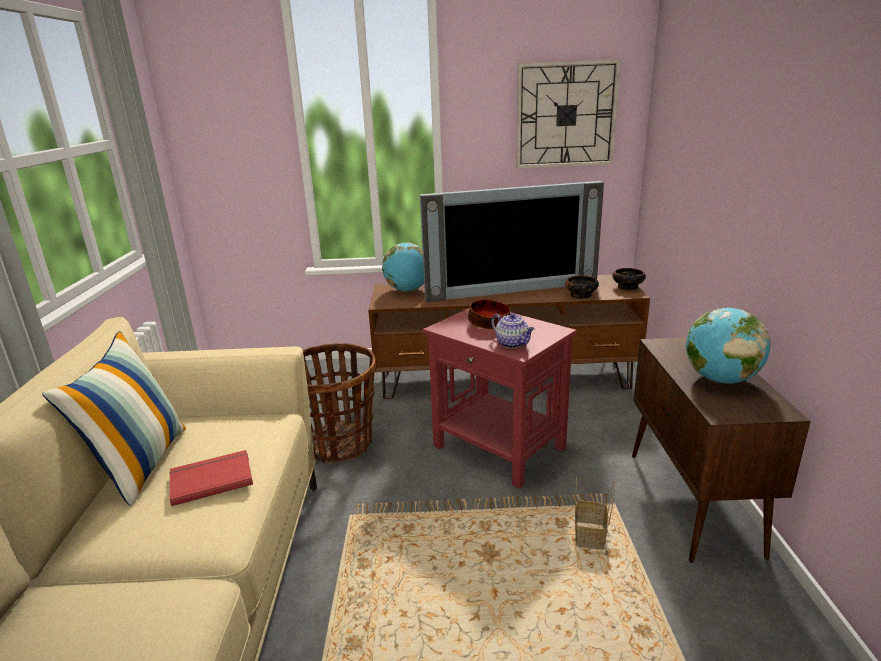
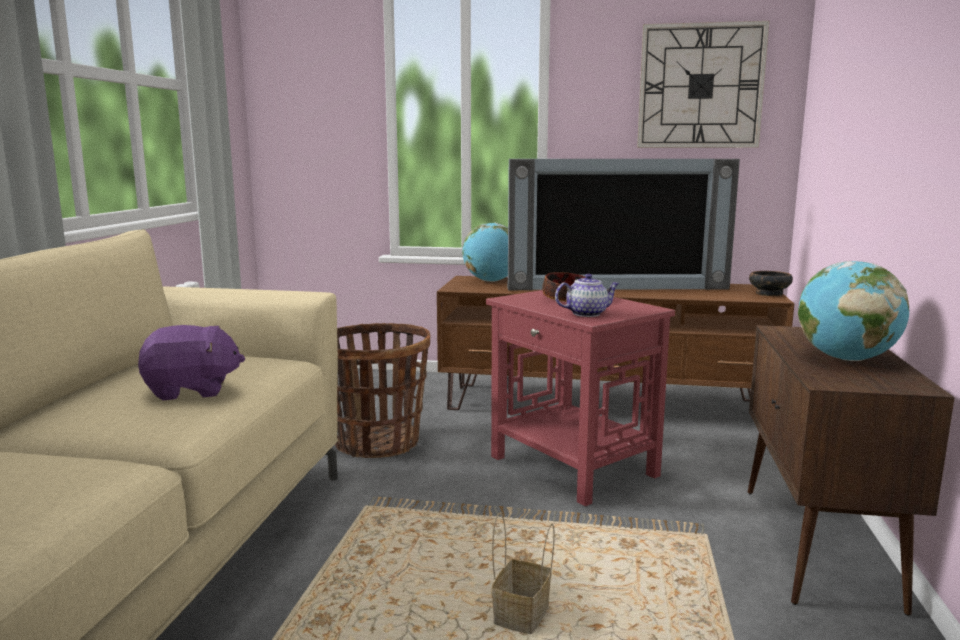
camera: 10 degrees right, 10 degrees down
pillow [42,331,186,506] -> none
red book [169,450,253,506] -> purple plush toy [138,325,245,400]
teapot [491,313,535,348] -> teapot turned 75 degrees counterclockwise [555,274,620,317]
bowl [565,276,599,299] -> none
basket [575,476,615,550] -> basket moved to [492,512,555,634]

